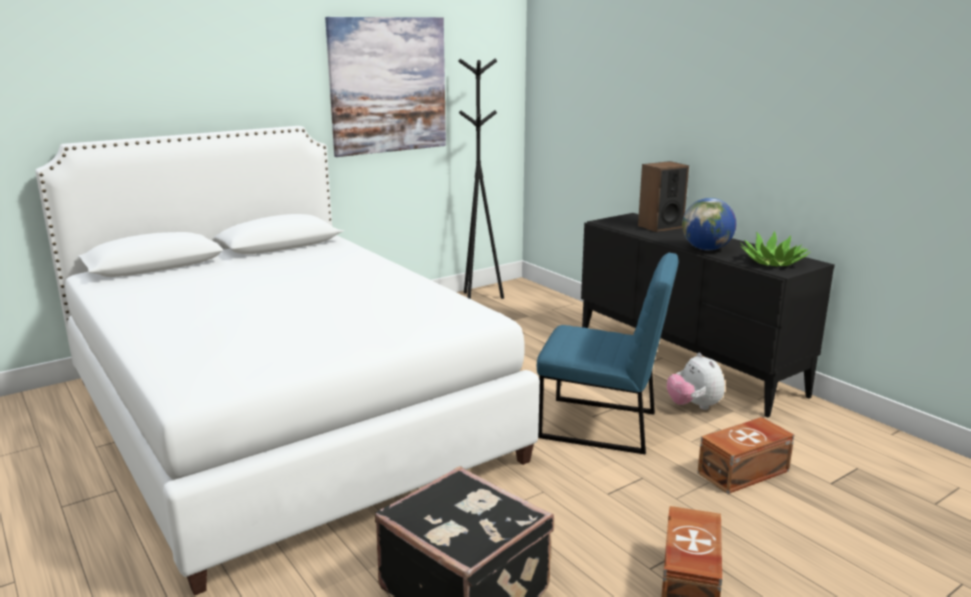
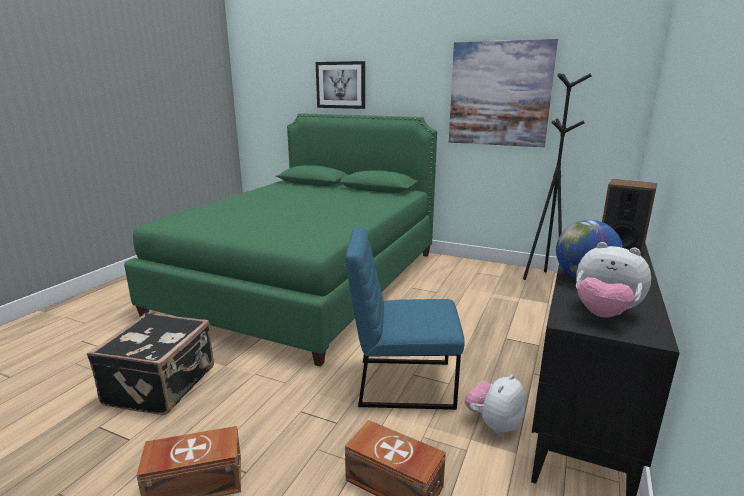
camera: 60 degrees right, 0 degrees up
white bed [35,126,540,596] -> green bed [124,113,437,367]
blue chair [537,253,678,454] -> blue chair turned 105 degrees clockwise [345,227,465,410]
potted plant [740,230,810,266] -> plush toy [576,242,651,318]
none -> picture [316,61,365,109]

